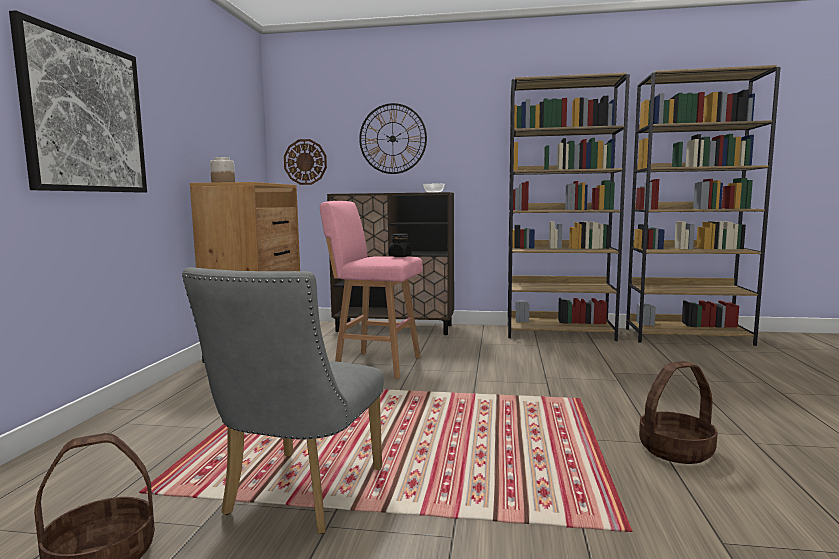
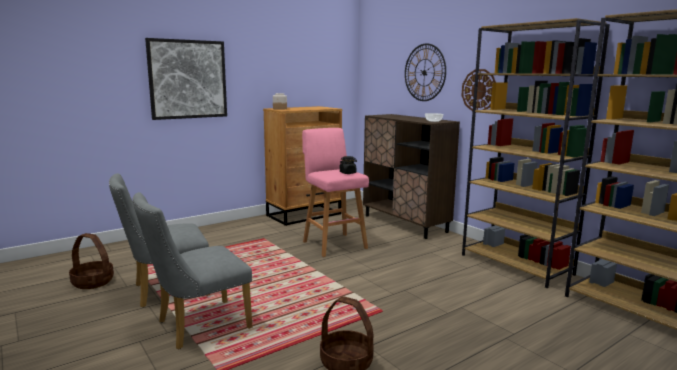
camera: 45 degrees right, 5 degrees up
wall clock [284,139,327,185] -> wall clock moved to [461,69,496,112]
none -> grey chair [133,192,253,349]

